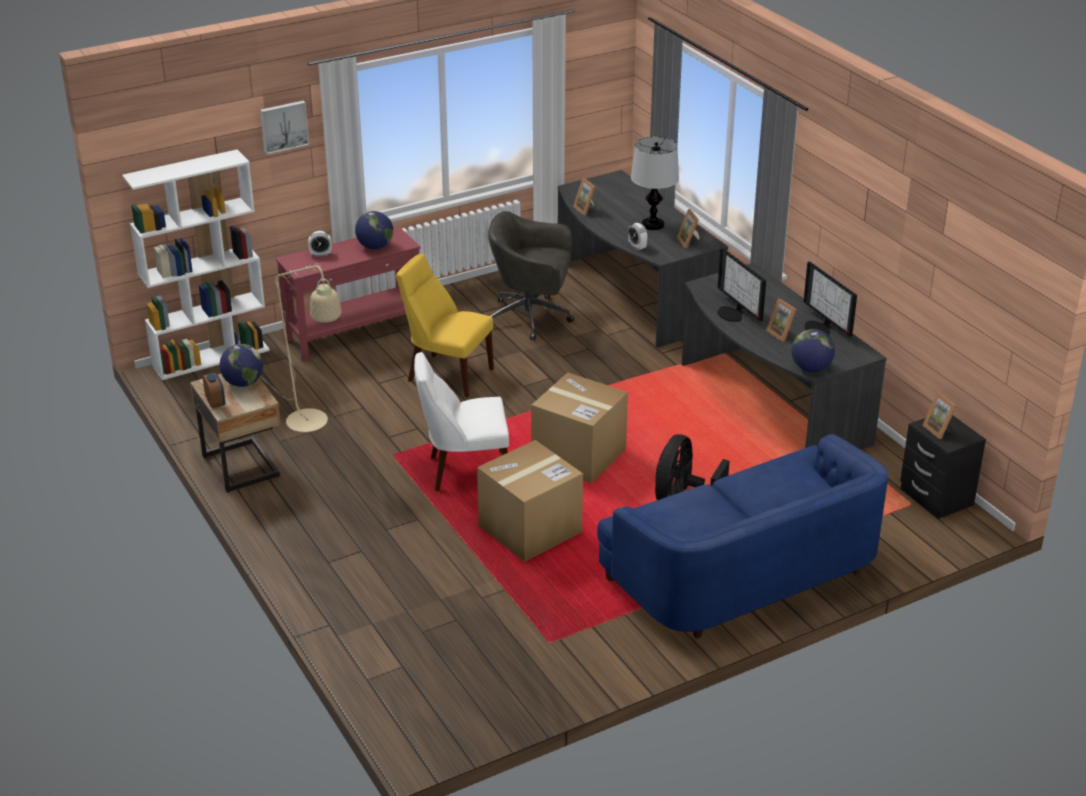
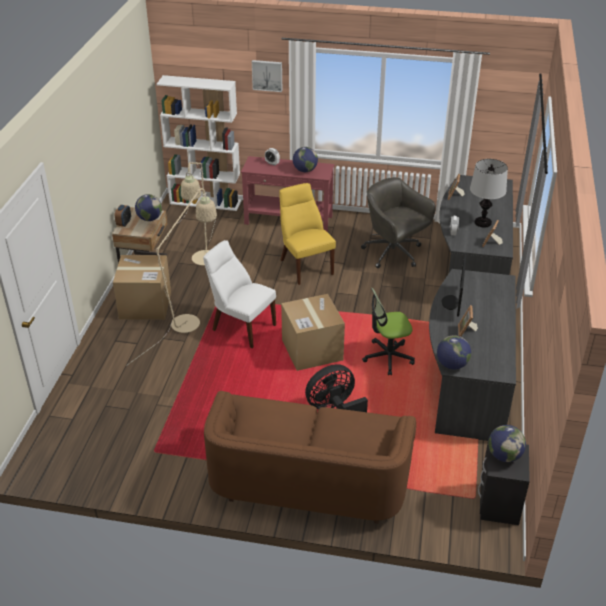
camera: 40 degrees right, 5 degrees up
cardboard box [477,440,583,562] -> cardboard box moved to [113,255,171,320]
blue sofa [597,434,888,639] -> brown sofa [204,391,416,524]
monitor [803,261,857,337] -> none
picture frame [923,392,956,439] -> globe [488,425,526,462]
none -> beige floor lamp [126,188,217,366]
none -> office chair [362,288,415,376]

